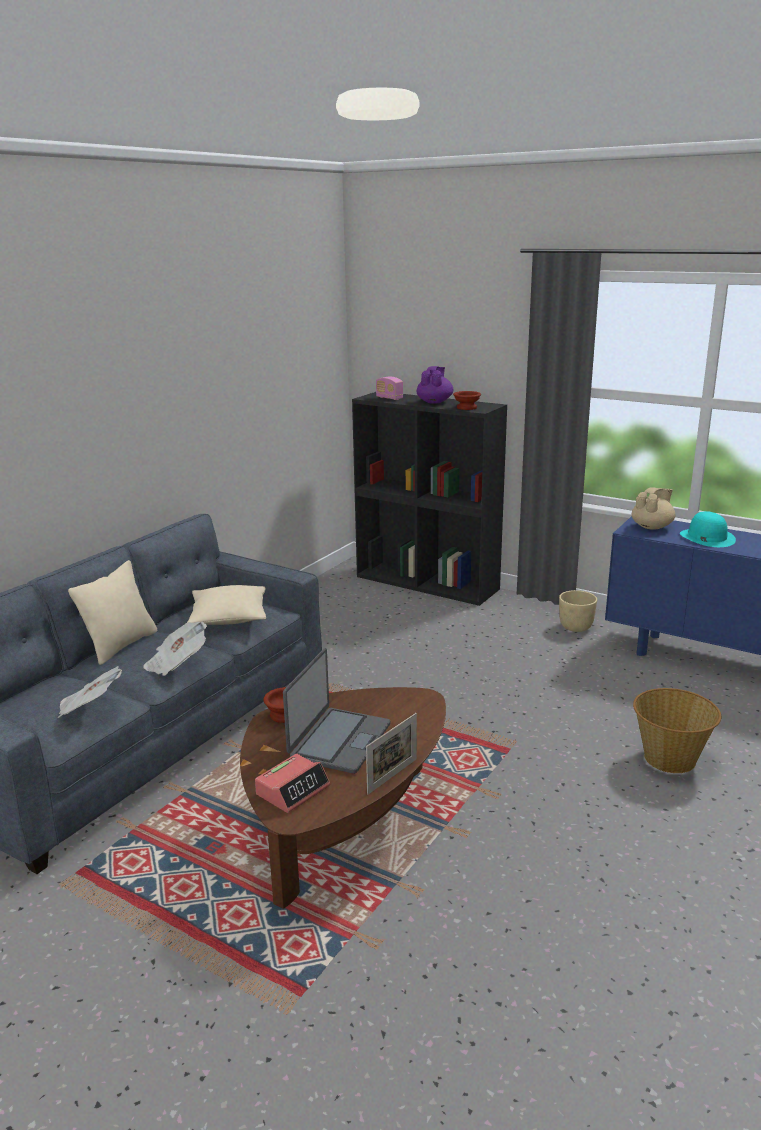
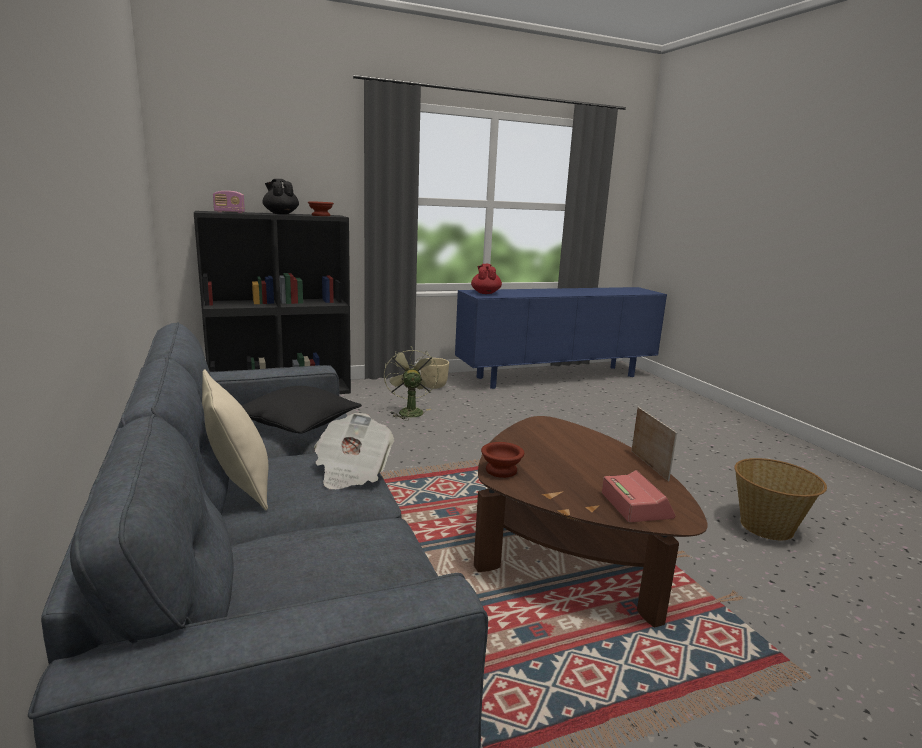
camera: 55 degrees left, 5 degrees down
newspaper [58,666,122,718] -> none
beige pillow [187,585,266,625] -> black pillow [242,386,362,434]
laptop [283,648,390,774] -> none
purple teapot [417,366,453,404] -> black teapot [263,179,299,214]
beige teapot [632,487,675,530] -> red teapot [471,264,502,294]
basket [633,688,721,773] -> basket moved to [734,458,827,540]
turquoise hat [680,511,736,547] -> none
none -> green fan [384,349,439,420]

